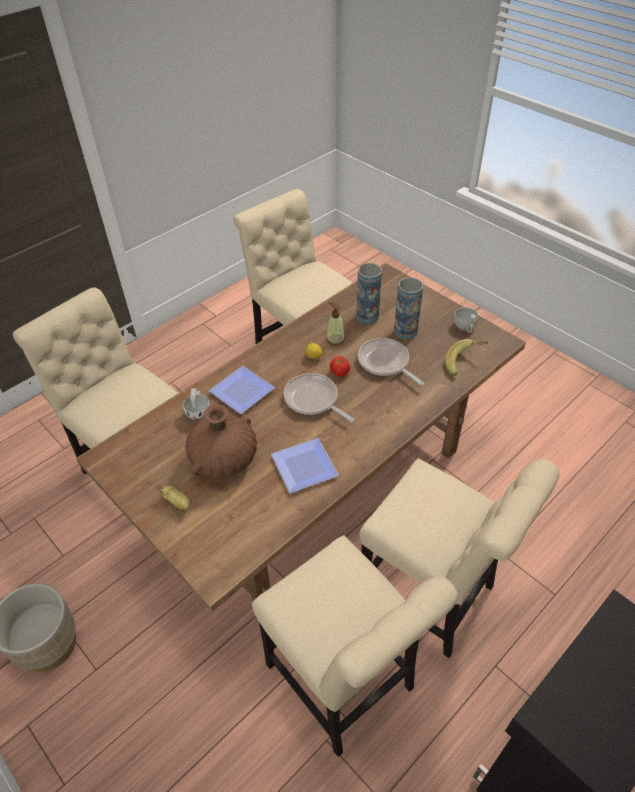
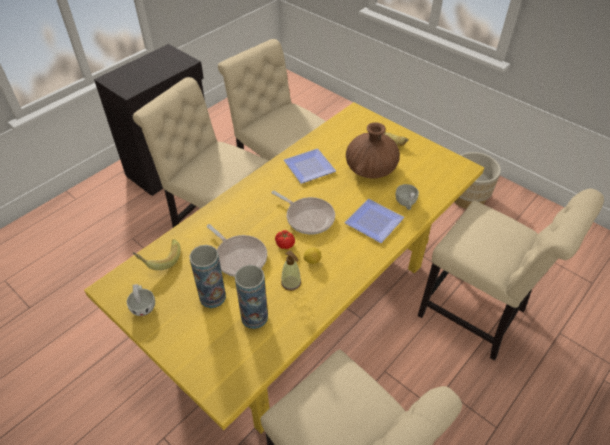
camera: 175 degrees right, 0 degrees up
brown dining table [76,263,526,620] -> yellow dining table [84,102,484,434]

